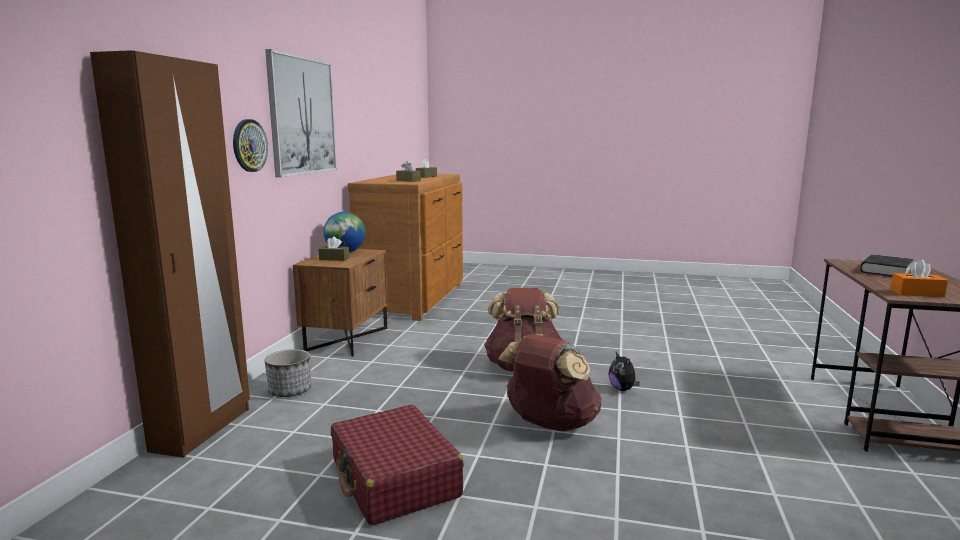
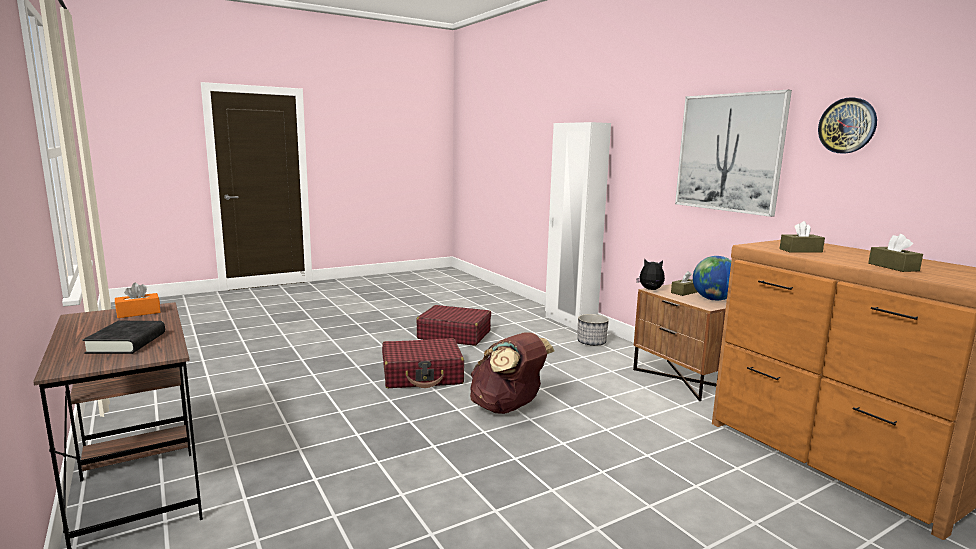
camera: 135 degrees right, 0 degrees up
brown wardrobe [90,50,250,458] -> white wardrobe [545,122,611,331]
wall clock [233,119,268,172] -> wall clock moved to [818,97,877,153]
brown backpack [498,334,601,431] -> red suitcase [382,338,464,388]
plush toy [608,352,640,391] -> plush toy moved to [637,258,665,290]

